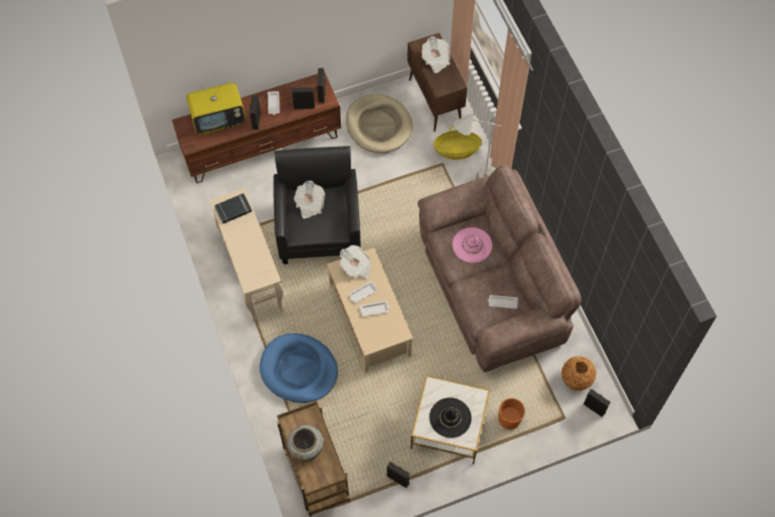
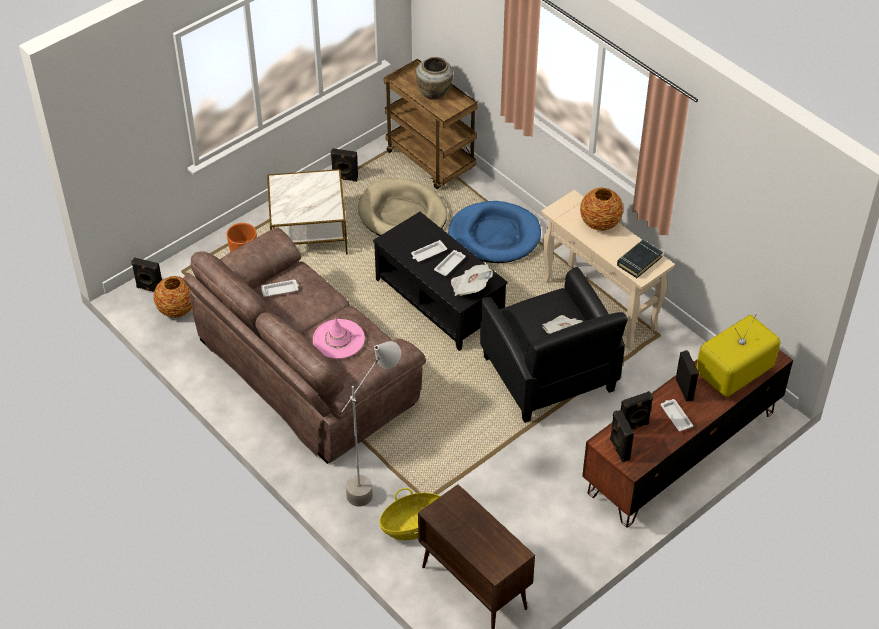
camera: 160 degrees right, 15 degrees down
beige coffee table [327,248,413,373] -> black coffee table [373,212,507,351]
beige dog bed [346,94,413,153] -> beige dog bed moved to [358,178,447,236]
newspaper [422,36,450,73] -> none
black hat [429,398,472,438] -> none
none -> vase [580,187,623,231]

